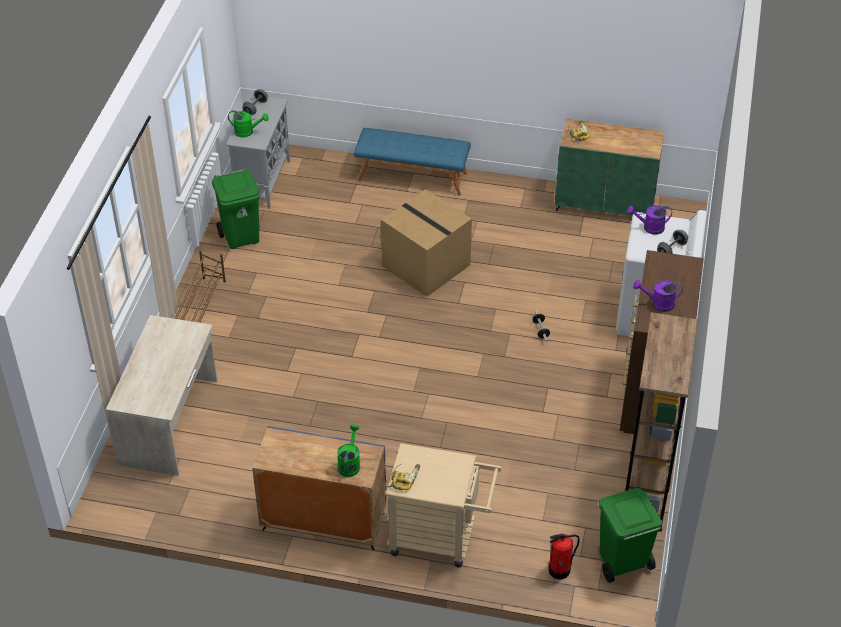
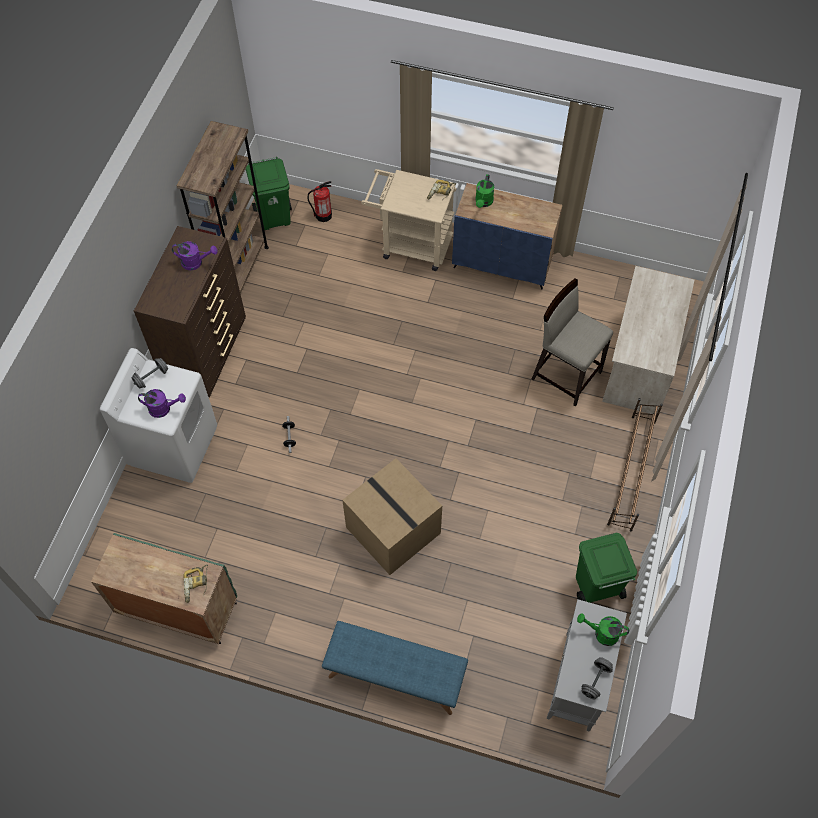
camera: 175 degrees left, 15 degrees up
none -> beige stool [531,279,613,407]

